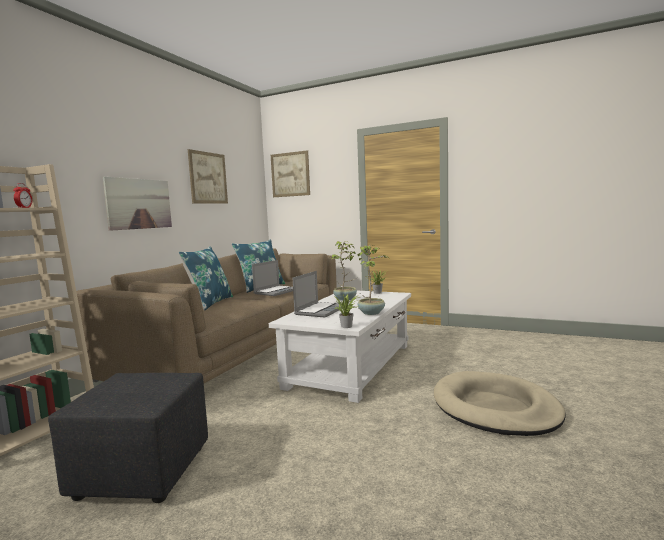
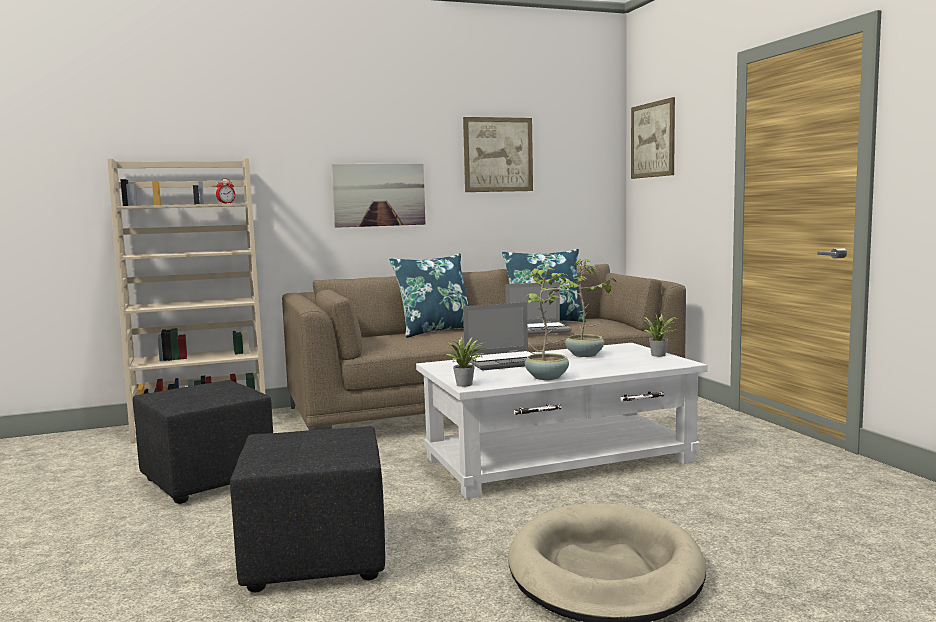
camera: 45 degrees right, 0 degrees up
none -> black ottoman [230,426,385,592]

